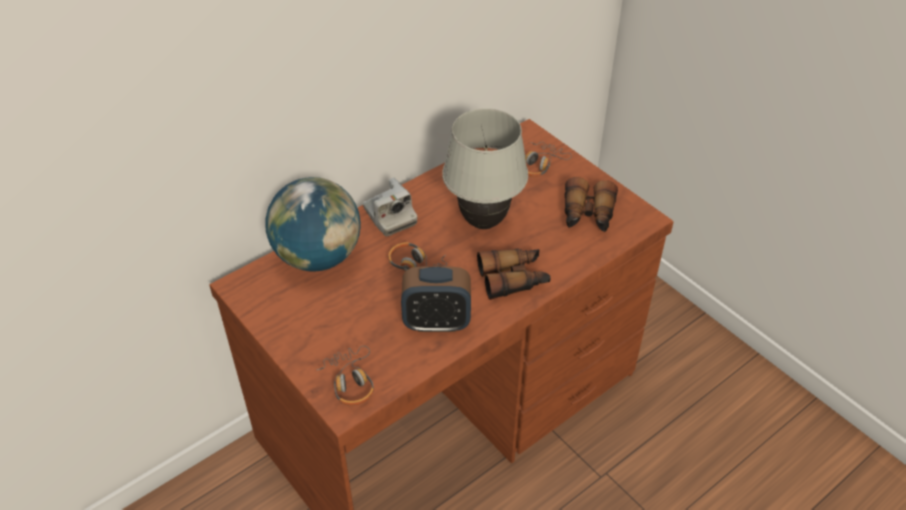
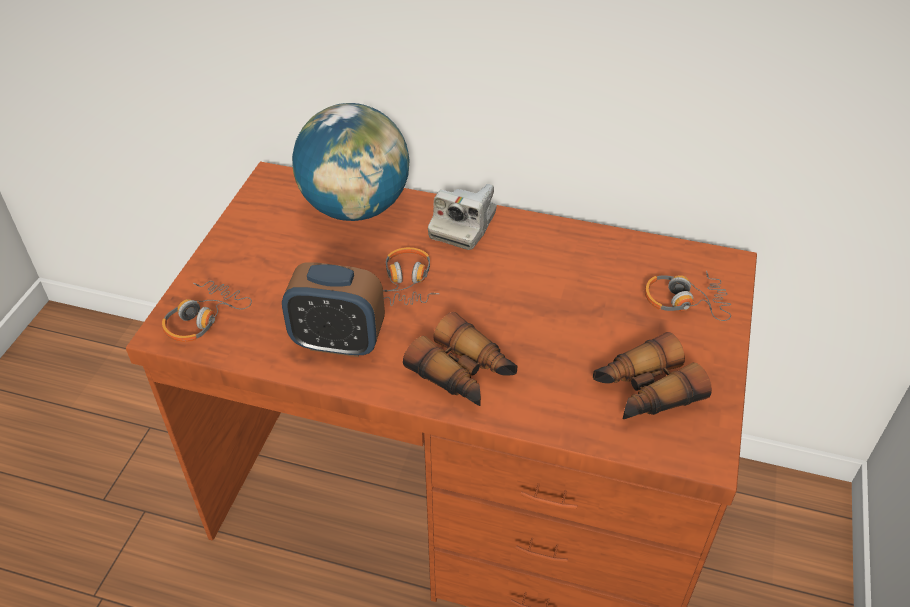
camera: 55 degrees right, 0 degrees up
alarm clock [401,266,471,332] -> alarm clock turned 45 degrees counterclockwise [282,263,385,357]
white table lamp [442,108,528,229] -> none

